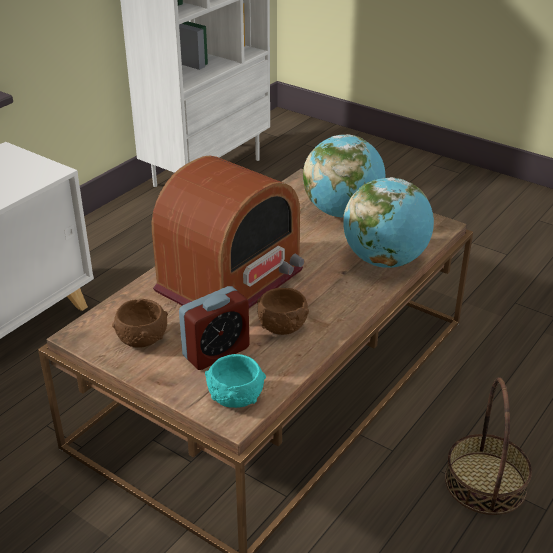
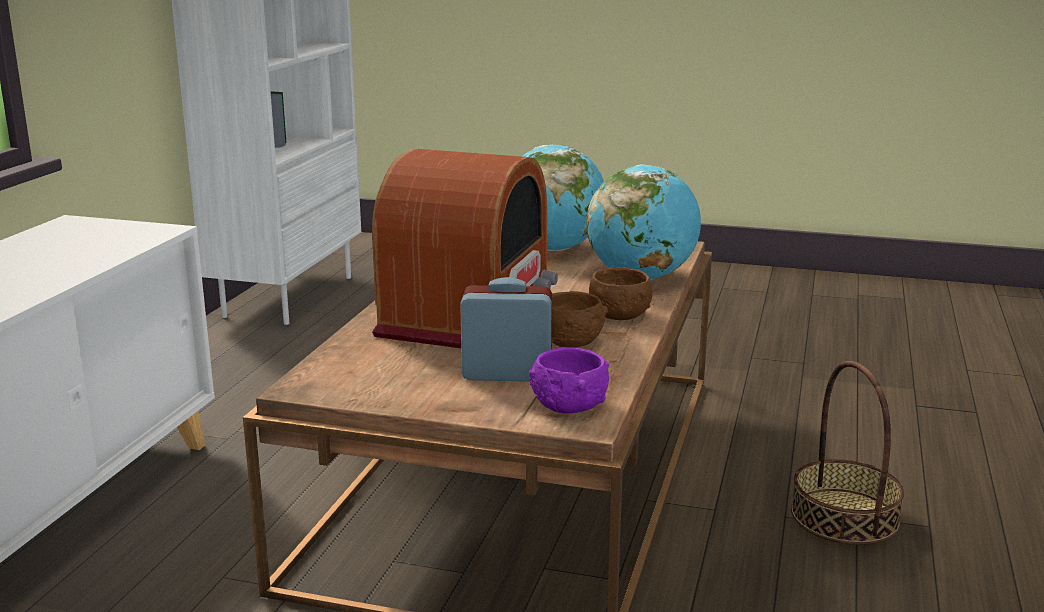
camera: 20 degrees left, 15 degrees down
brown bowl [112,299,168,347] -> brown bowl moved to [589,267,653,320]
alarm clock [179,286,250,370] -> alarm clock turned 120 degrees counterclockwise [460,277,552,382]
turquoise bowl [205,354,266,408] -> purple bowl [529,347,609,414]

